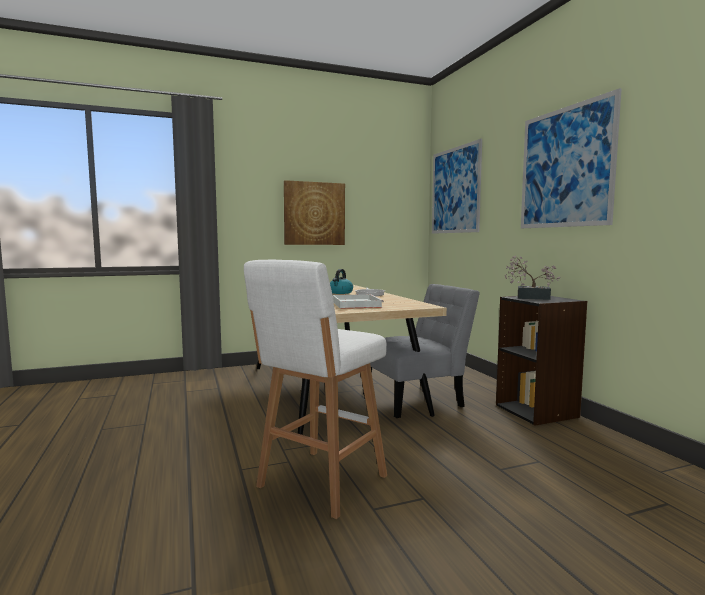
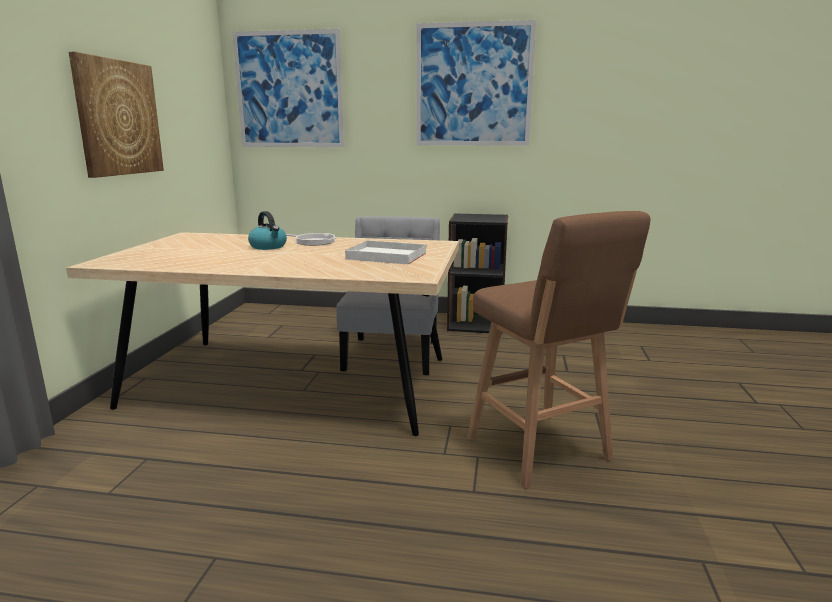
camera: 60 degrees left, 10 degrees up
white stool [244,260,387,519] -> brown stool [467,211,651,489]
potted plant [505,256,560,300] -> none

